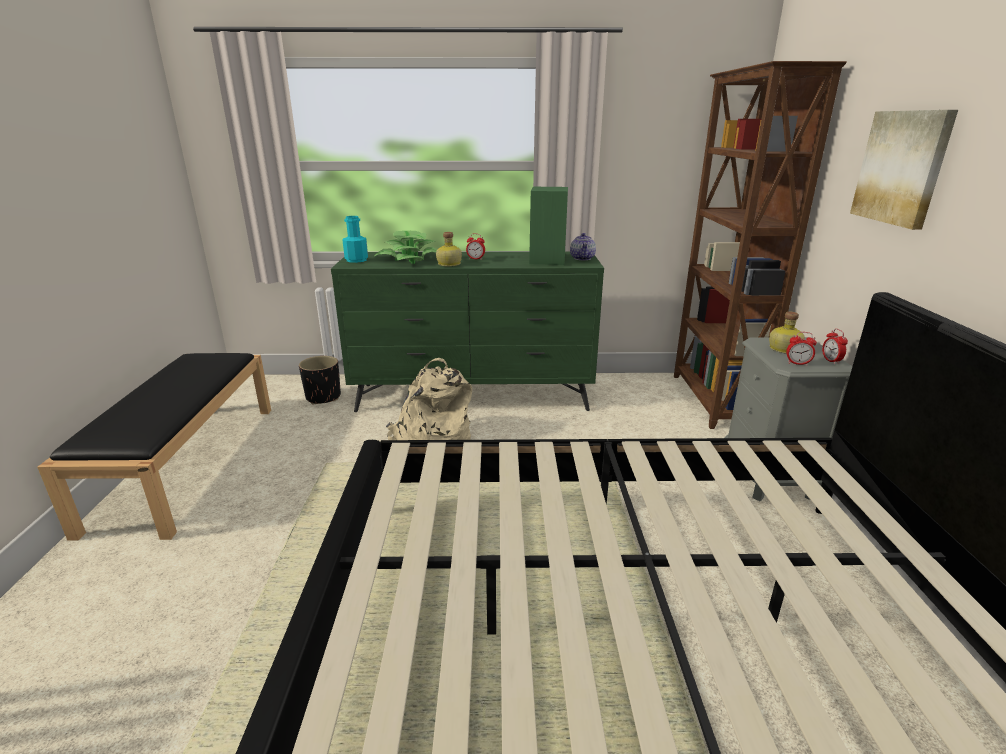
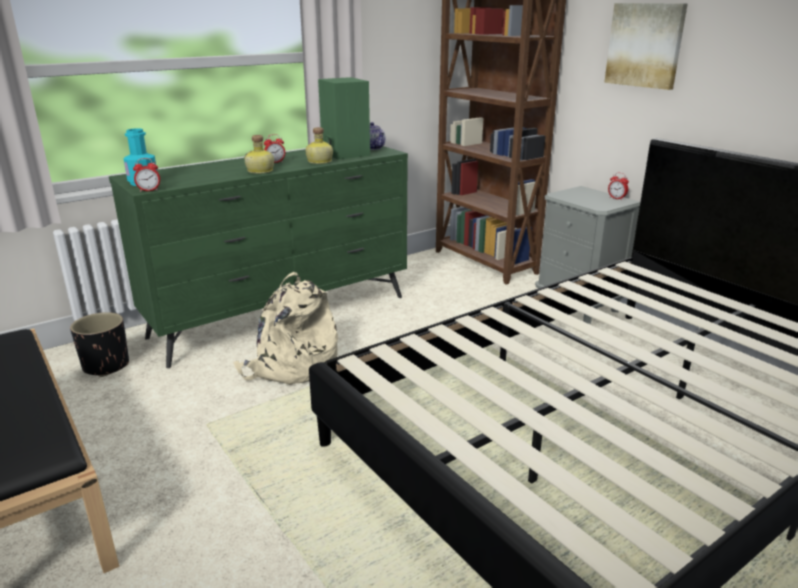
camera: 35 degrees left, 0 degrees up
potted plant [375,231,437,264] -> none
bottle [769,312,805,353] -> bottle moved to [305,127,333,164]
alarm clock [786,332,817,365] -> alarm clock moved to [133,158,160,192]

